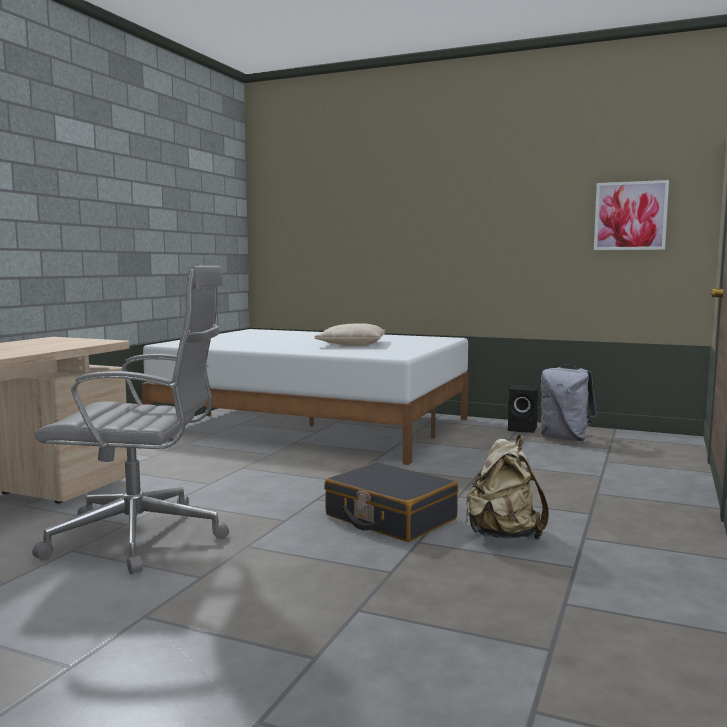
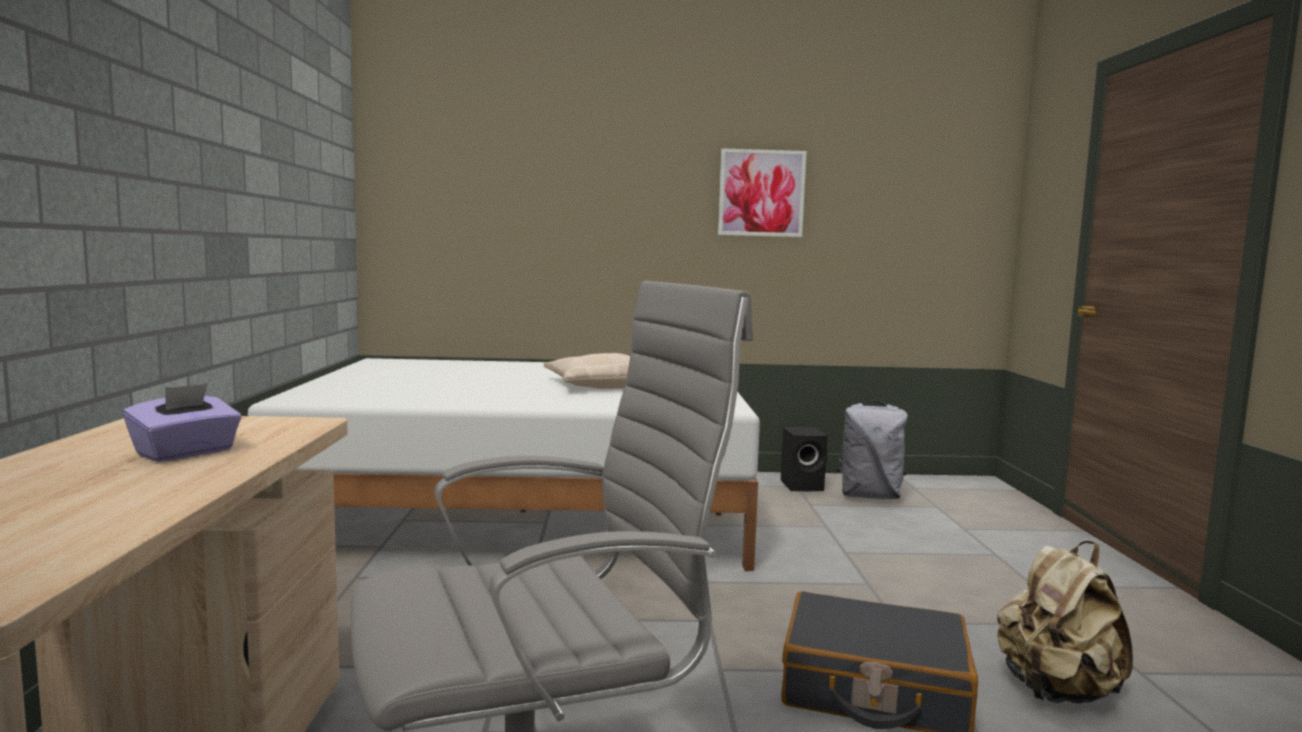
camera: 25 degrees left, 0 degrees up
picture [594,180,669,250] -> picture moved to [718,148,807,237]
none -> purple tissue box [123,383,241,462]

